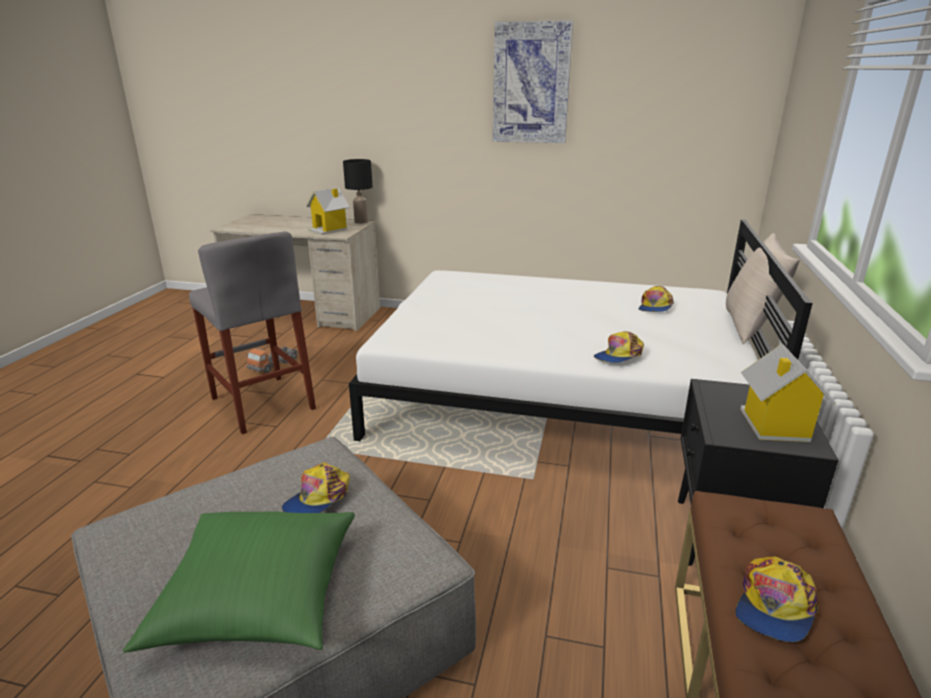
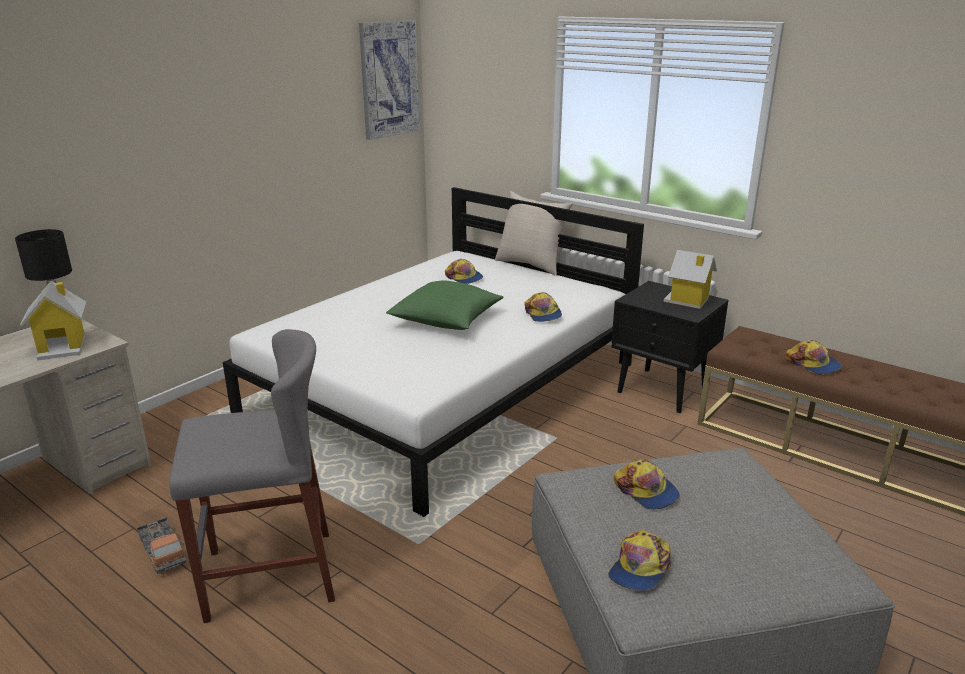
camera: 65 degrees left, 0 degrees up
green pillow [123,512,355,652] -> green pillow moved to [386,281,504,330]
picture [493,20,573,143] -> picture moved to [359,20,420,140]
none -> cap [609,530,671,591]

